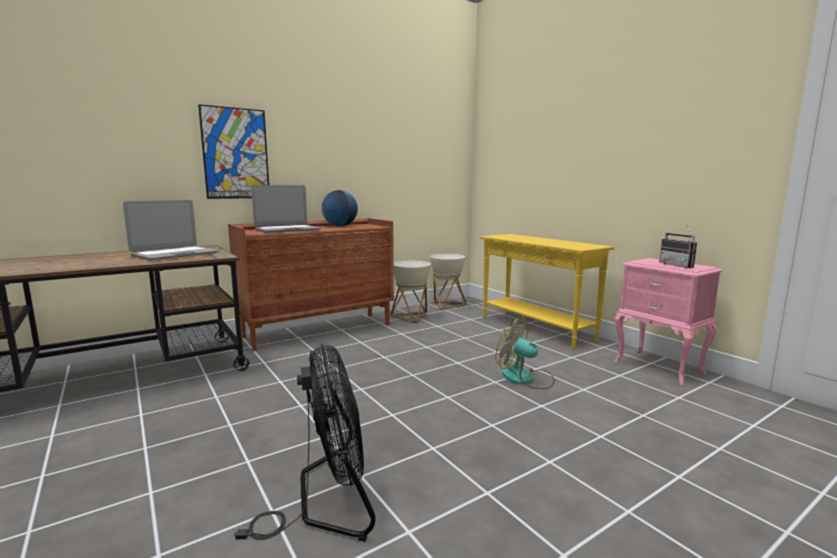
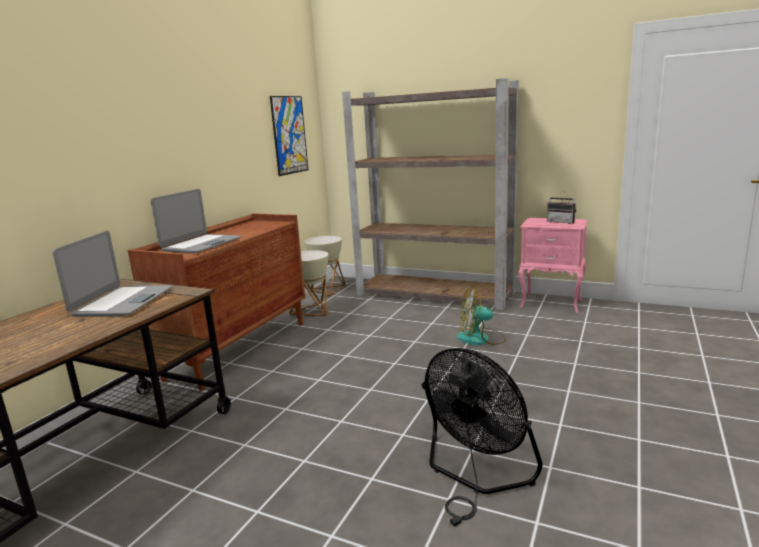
camera: 30 degrees left, 5 degrees up
picture [198,104,269,199] -> picture moved to [270,96,308,176]
globe [321,190,358,226] -> none
yellow console table [480,234,615,350] -> brown bookcase [342,78,519,311]

